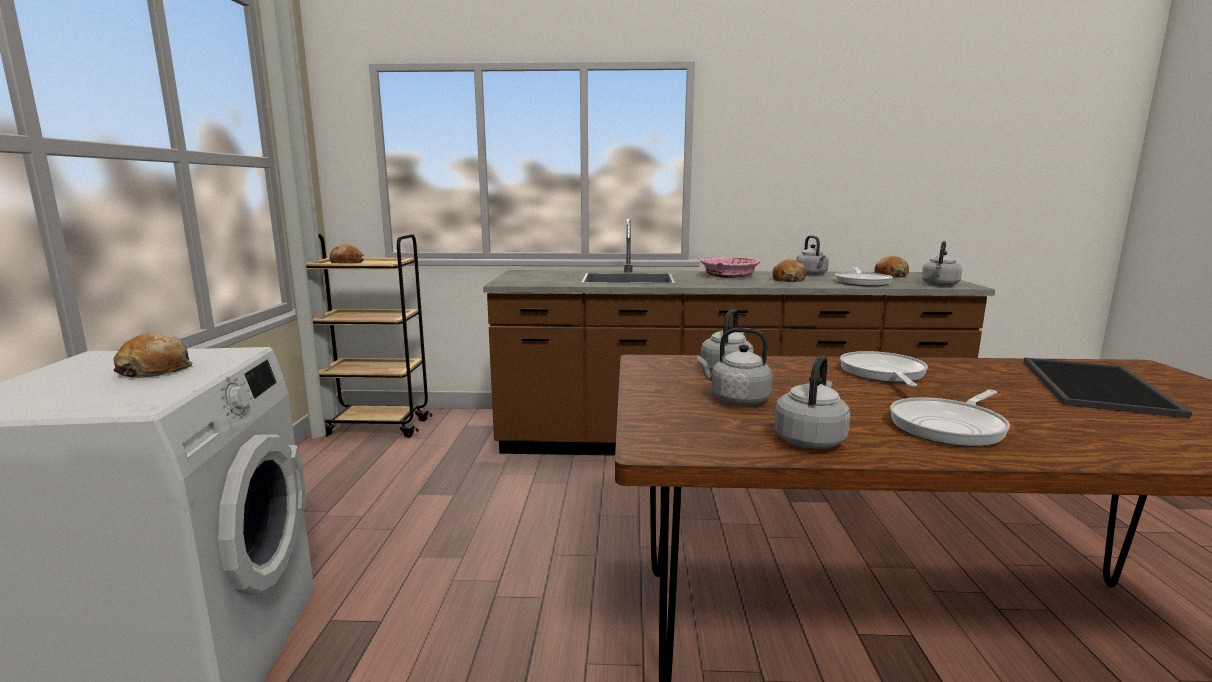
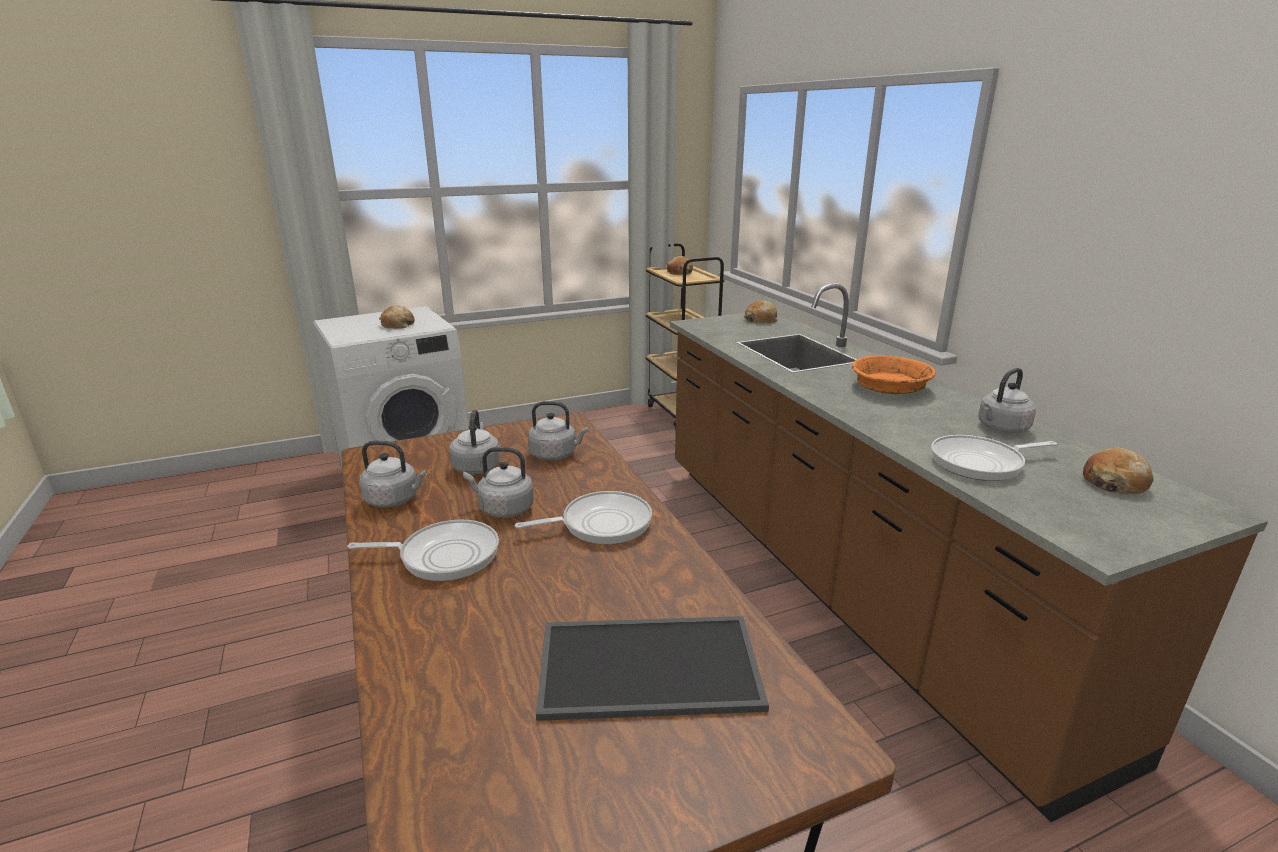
camera: 65 degrees right, 10 degrees up
pink bowl [701,257,760,278] -> orange bowl [852,355,936,395]
bread [773,259,806,282] -> bread moved to [744,300,778,324]
frying pan [890,390,1010,447] -> frying pan turned 150 degrees clockwise [347,520,499,581]
grey kettle [922,241,962,286] -> grey kettle moved to [463,447,534,518]

